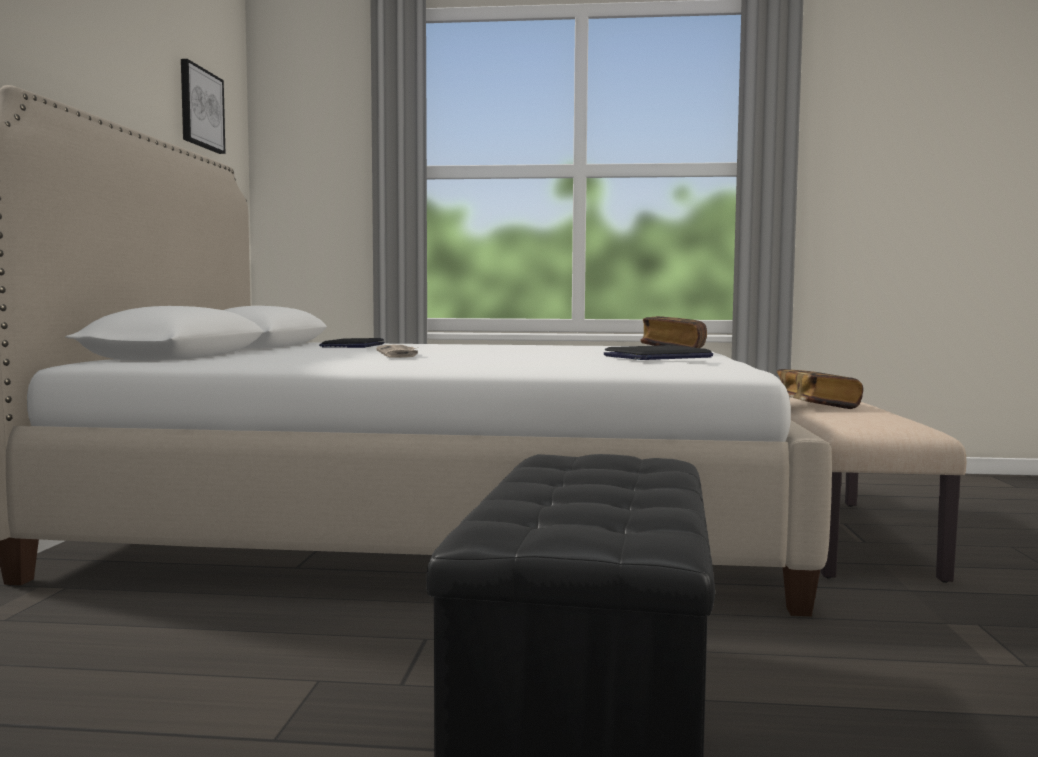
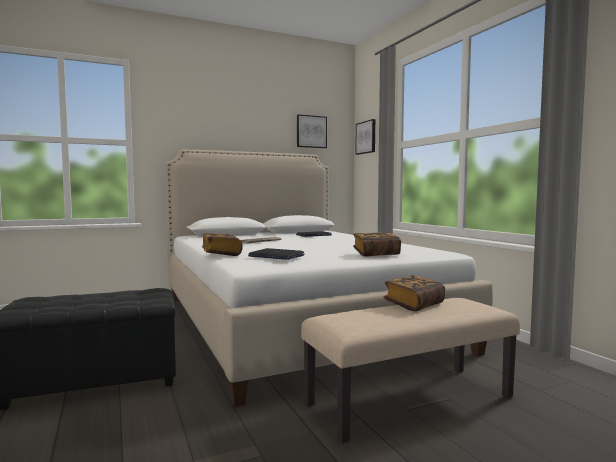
camera: 60 degrees right, 0 degrees up
none -> book [202,233,243,256]
none -> picture [355,119,375,155]

